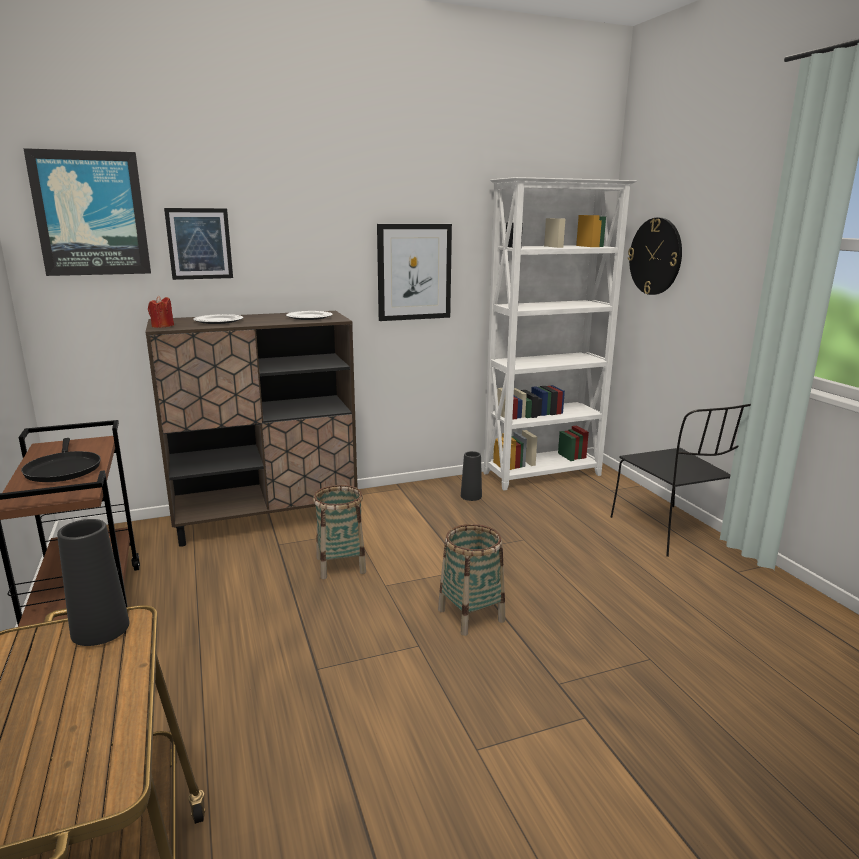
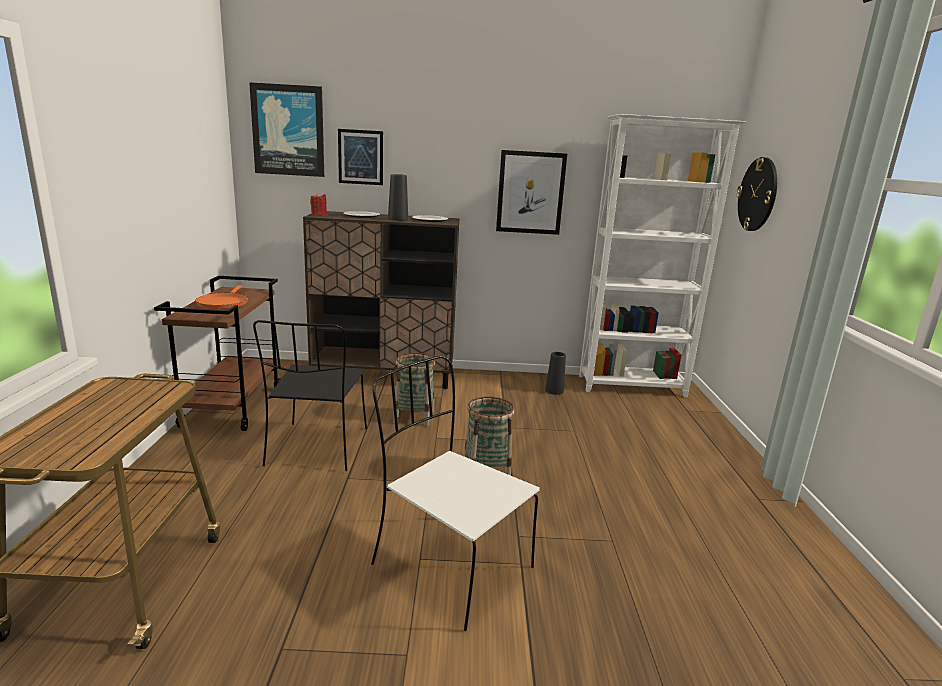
camera: 20 degrees right, 0 degrees up
black frying pan [21,438,101,482] -> orange frying pan [195,285,248,309]
black vase [57,519,130,646] -> black vase moved to [388,174,408,221]
black chair [611,404,751,557] -> black chair moved to [253,320,367,471]
none -> white chair [371,356,540,631]

